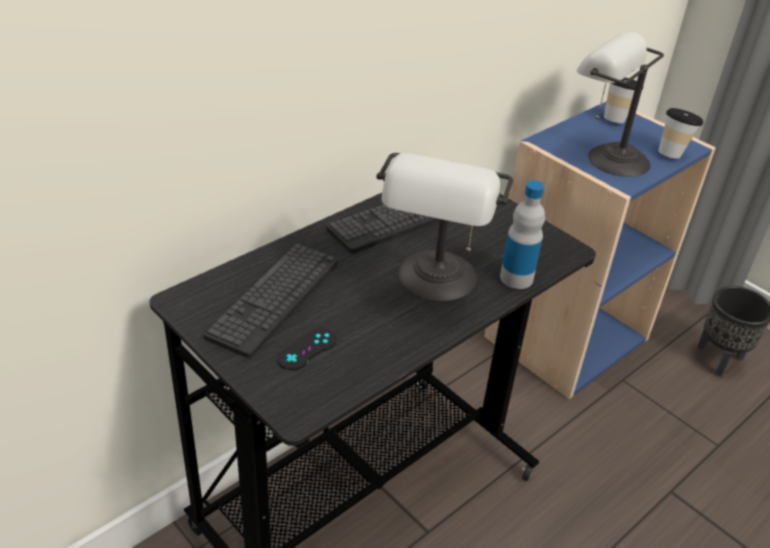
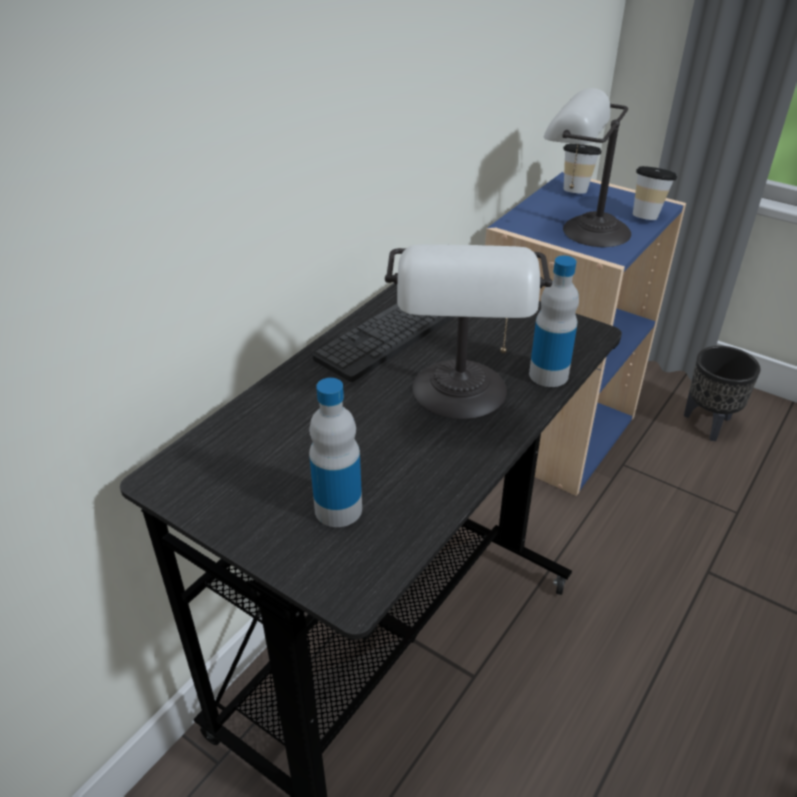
camera: 10 degrees left, 0 degrees up
keyboard [204,244,338,358] -> none
black game controller [277,329,337,370] -> bottle [309,378,362,527]

